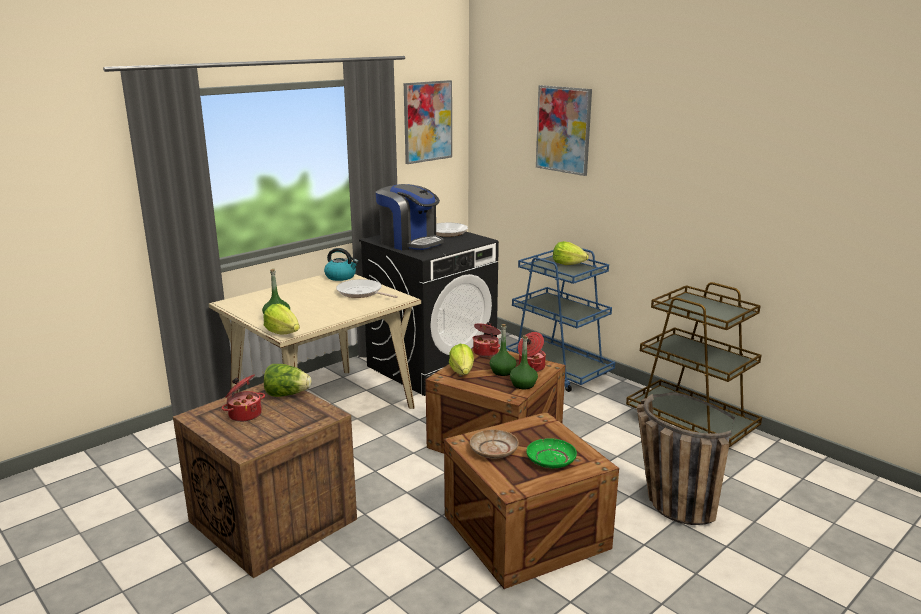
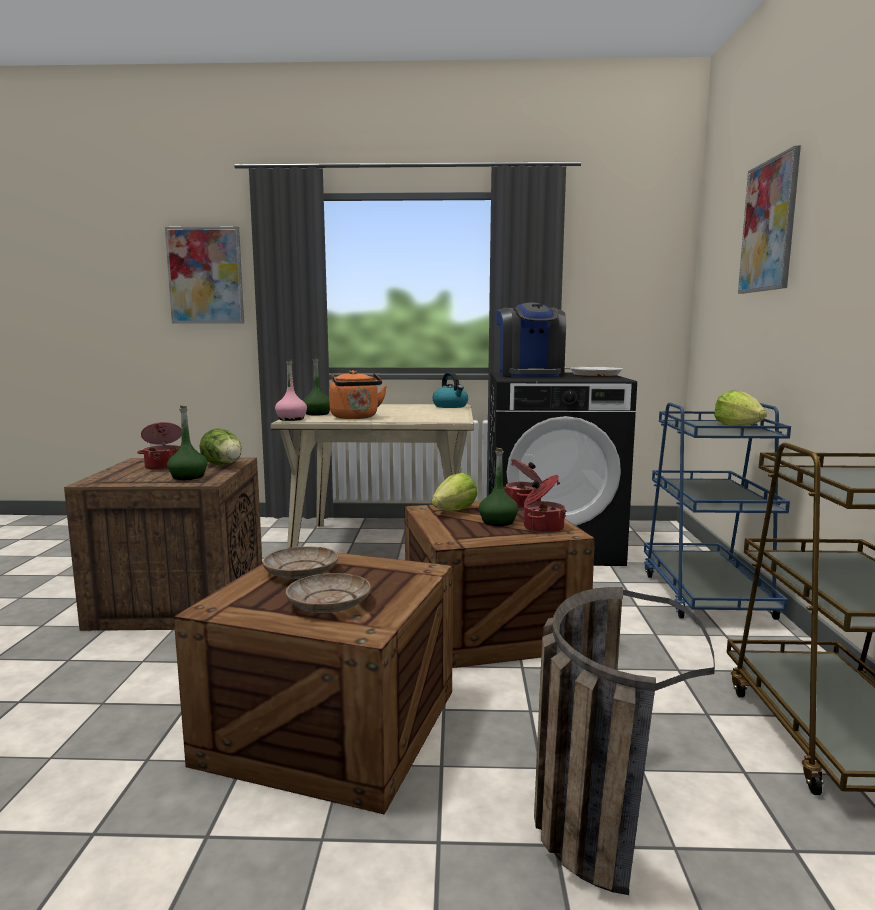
camera: 45 degrees right, 10 degrees down
lettuce [263,304,300,335] -> pink bottle [275,359,307,421]
frying pan [336,279,398,298] -> none
picture [404,80,452,164] -> picture moved to [165,227,244,323]
green bottle [510,335,538,389] -> green bottle moved to [167,405,207,480]
green plate [526,438,577,468] -> beige plate [286,573,371,613]
none -> orange kettle [329,370,387,419]

